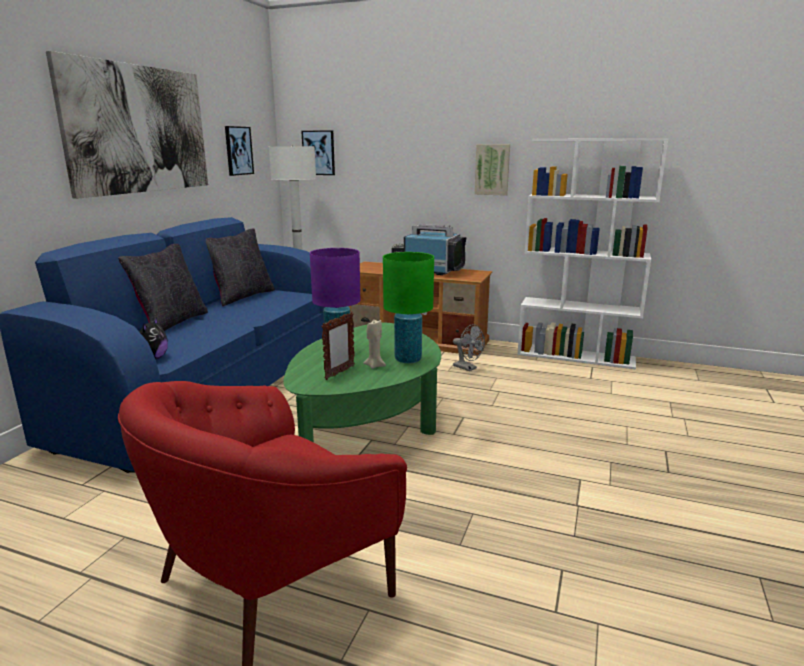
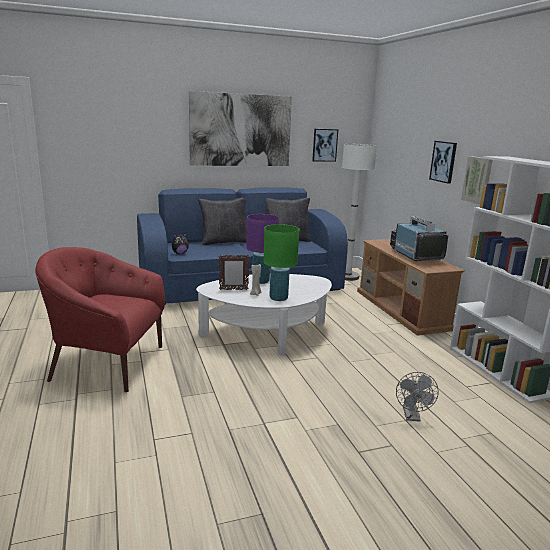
camera: 50 degrees right, 0 degrees up
green coffee table [283,323,441,442] -> white coffee table [196,274,332,356]
picture [301,130,335,175] -> picture moved to [429,141,457,184]
grey fan [453,324,485,371] -> grey fan moved to [396,372,439,422]

